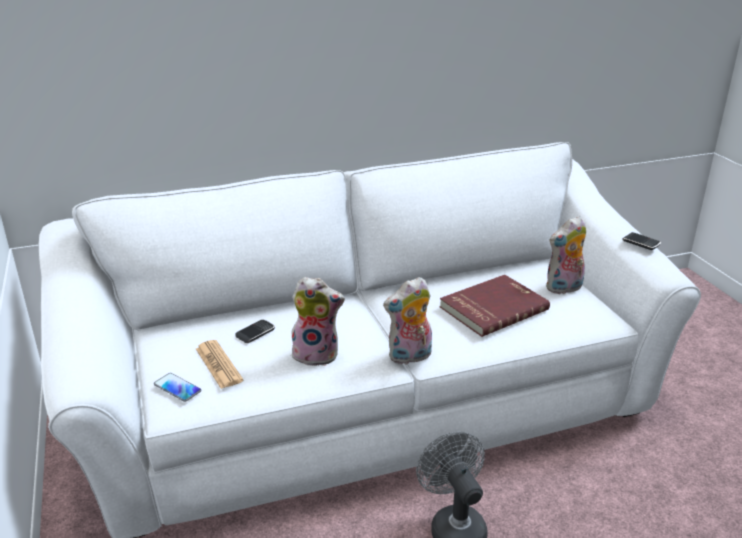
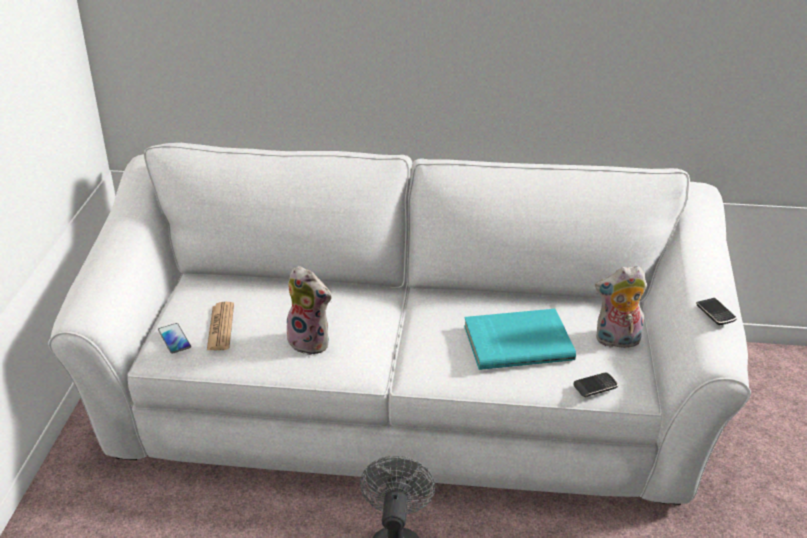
camera: 25 degrees right, 5 degrees up
phone [235,320,275,343] -> phone moved to [573,372,618,397]
plush toy [383,277,432,365] -> none
red book [439,275,550,337] -> turquoise book [464,309,576,370]

